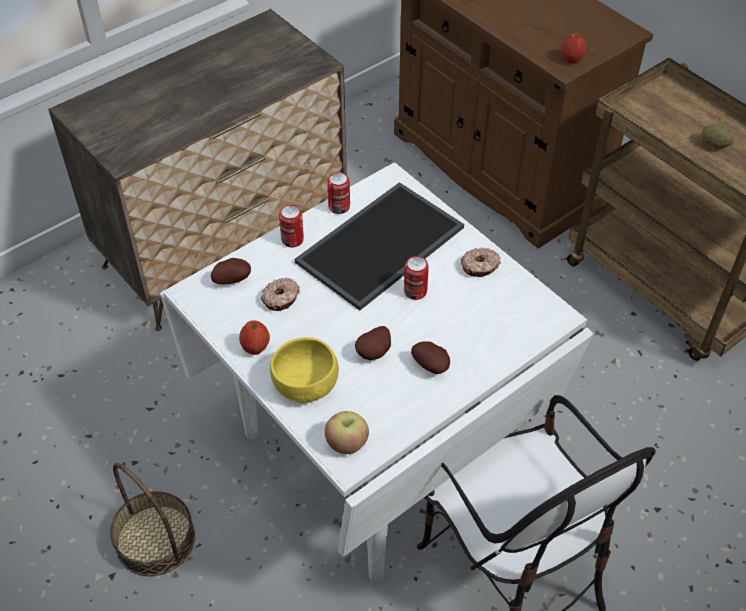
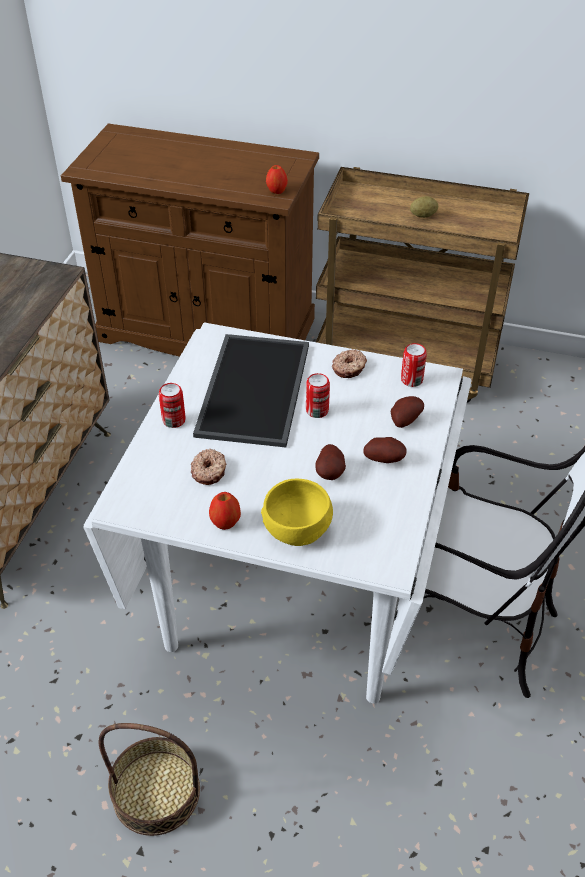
camera: 35 degrees left, 5 degrees down
potato [211,258,251,284] -> potato moved to [391,396,424,428]
apple [325,411,369,454] -> none
can [327,172,350,214] -> can moved to [401,343,427,387]

